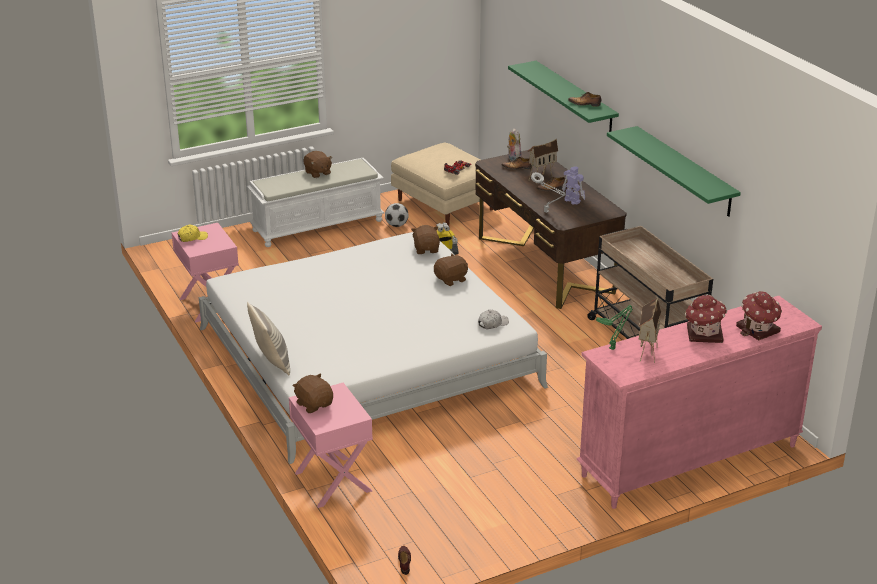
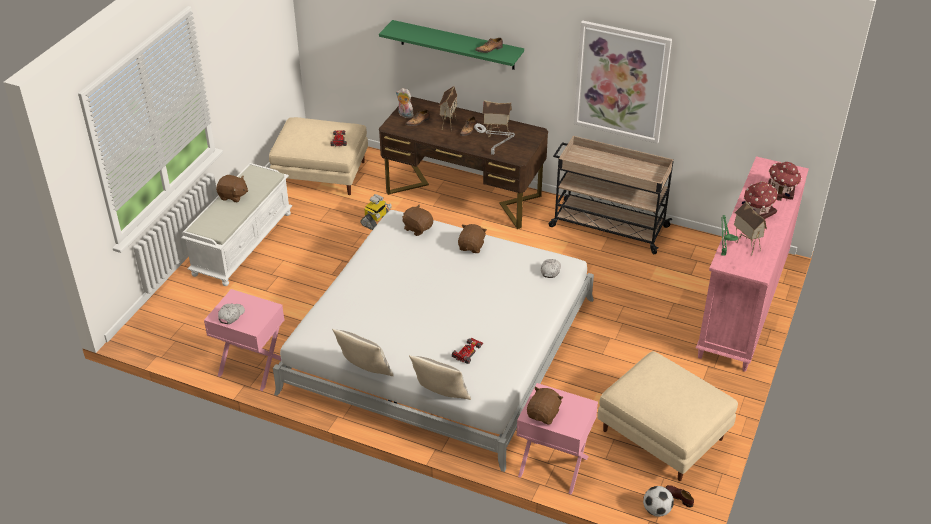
camera: 40 degrees left, 10 degrees up
yellow cap [178,224,208,242] -> white cap [218,304,245,324]
brown plush toy [293,373,333,413] -> brown plush toy turned 105 degrees clockwise [527,387,563,425]
football [385,203,409,227] -> football moved to [643,486,674,517]
toy robot [562,167,585,205] -> toy house [482,100,512,137]
green shelf [607,126,741,217] -> picture [574,20,672,144]
none -> pillow [332,328,394,376]
none -> toy car [452,338,483,364]
none -> beige ottoman [597,351,738,481]

